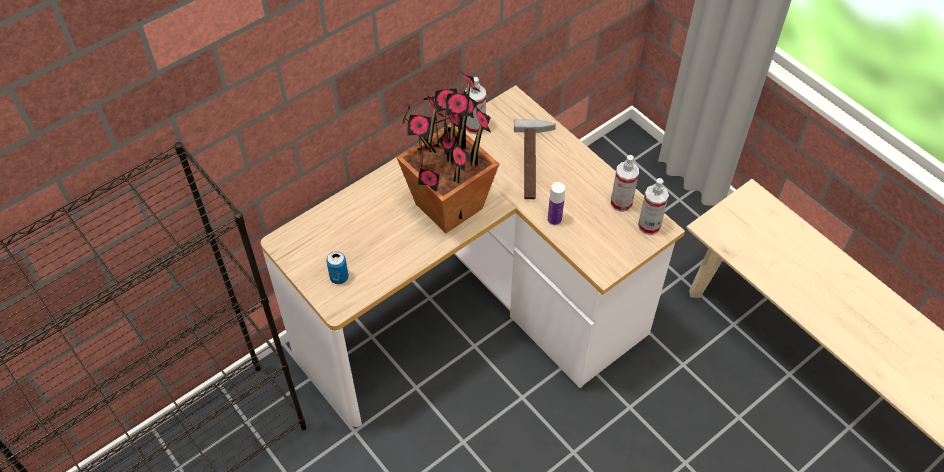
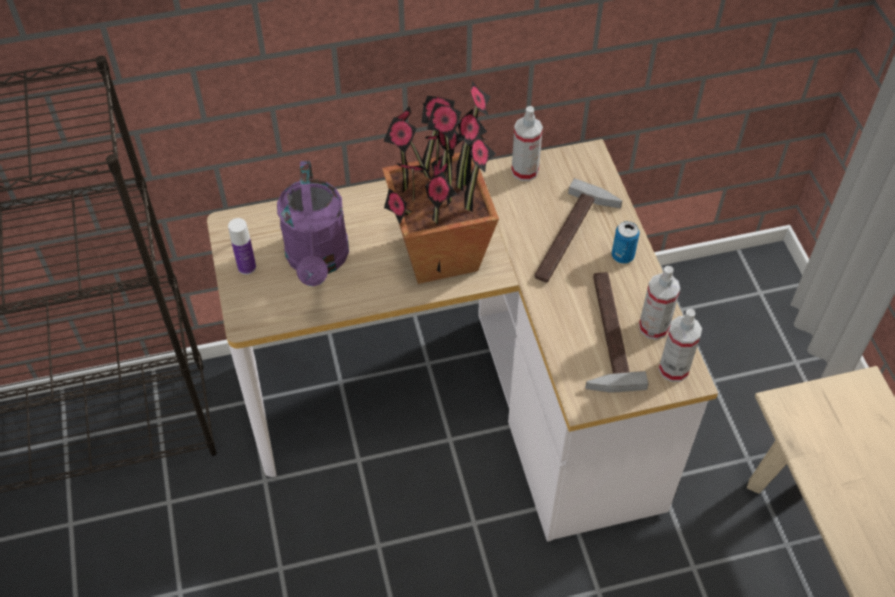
camera: 25 degrees right, 0 degrees up
can [326,251,349,284] -> can moved to [611,221,640,264]
bottle [548,182,565,225] -> bottle moved to [228,218,256,275]
none -> purple watering can [277,161,349,286]
none -> hammer [585,272,649,393]

